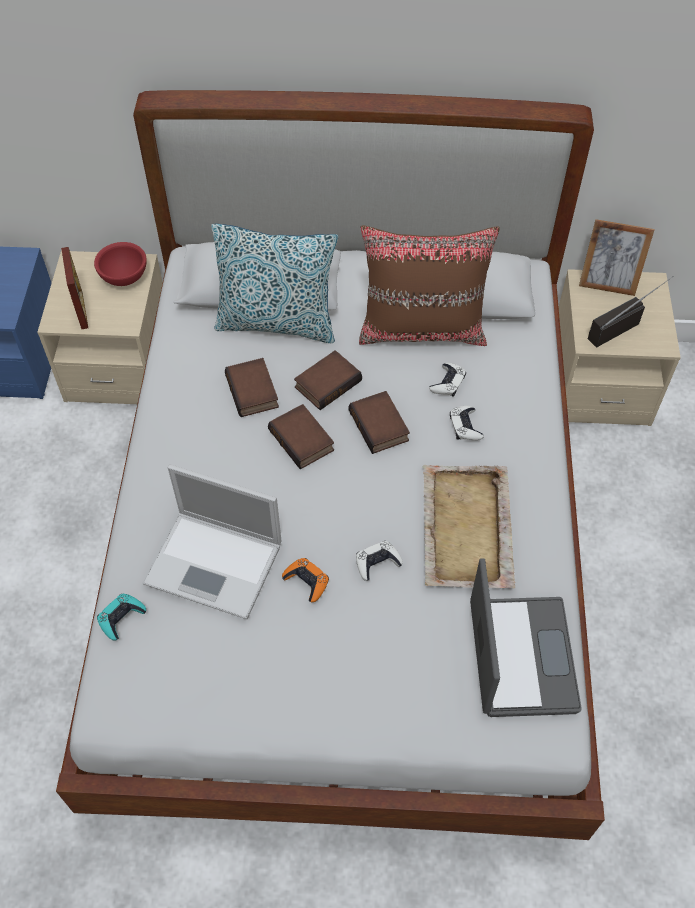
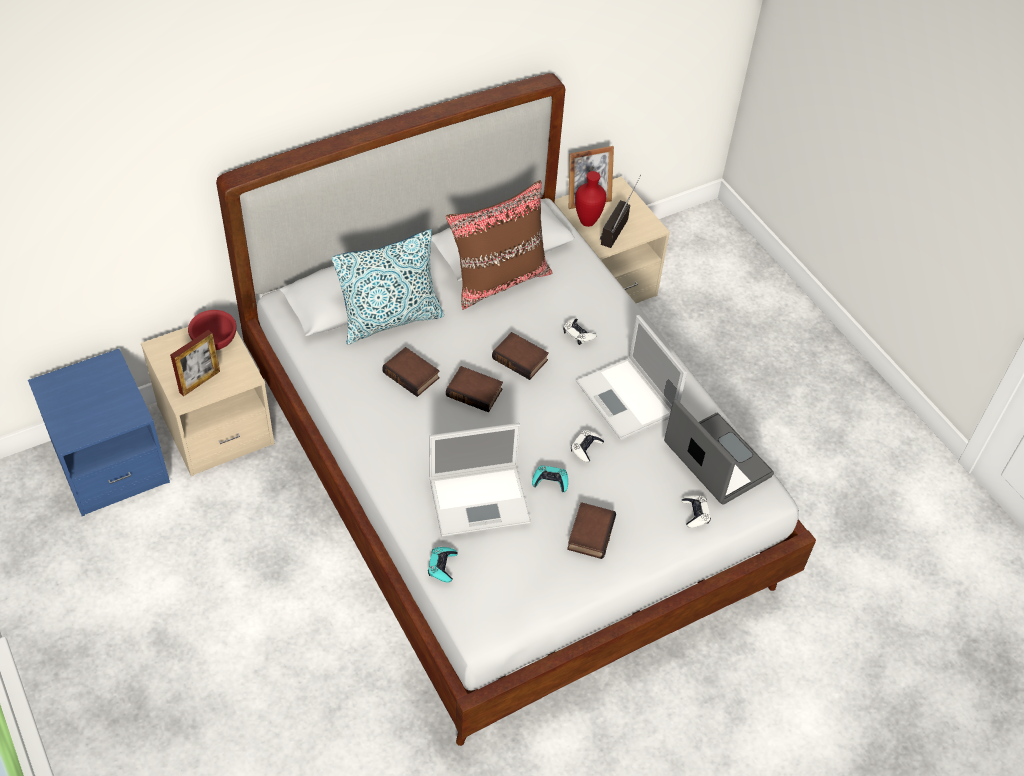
camera: 35 degrees left, 5 degrees down
picture frame [61,247,88,329] -> picture frame turned 90 degrees clockwise [170,330,220,397]
orange game controller [282,558,329,602] -> turquoise game controller [532,465,568,492]
book [294,350,362,410] -> book moved to [567,502,616,559]
beige tray [422,465,515,589] -> laptop [576,315,687,440]
white game controller [429,363,466,397] -> white game controller moved to [682,495,711,528]
none -> red vase [575,171,606,227]

